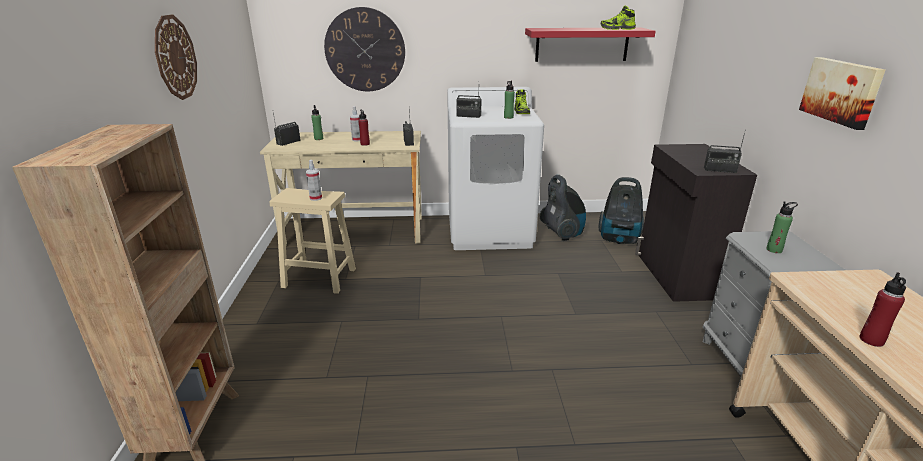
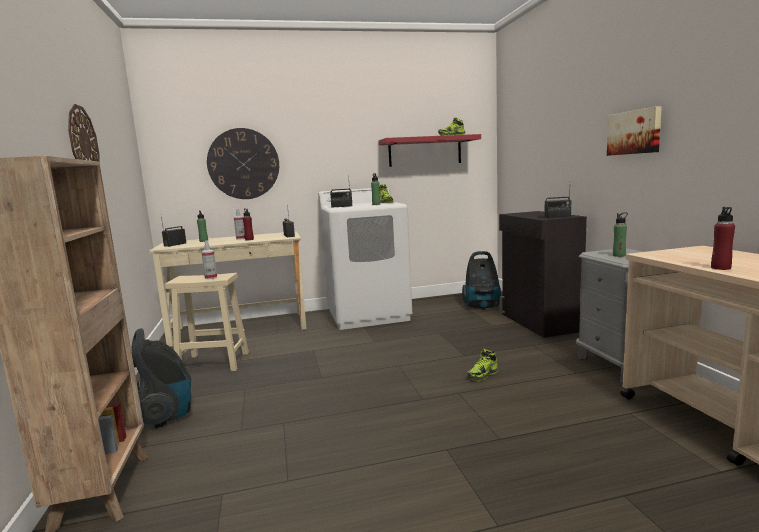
camera: 10 degrees left, 15 degrees down
vacuum cleaner [540,175,586,241] -> vacuum cleaner moved to [131,328,192,428]
none -> shoe [467,349,498,381]

